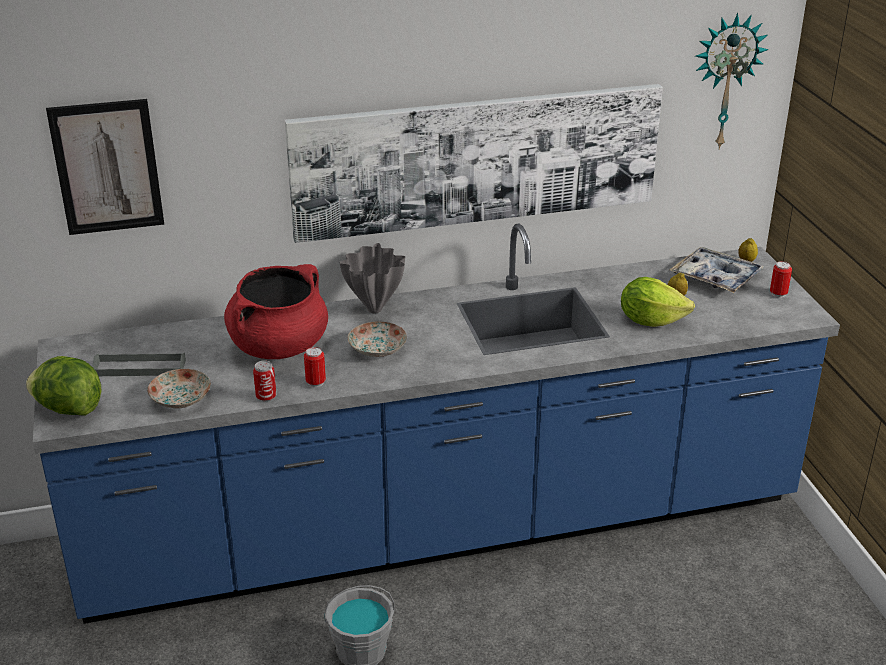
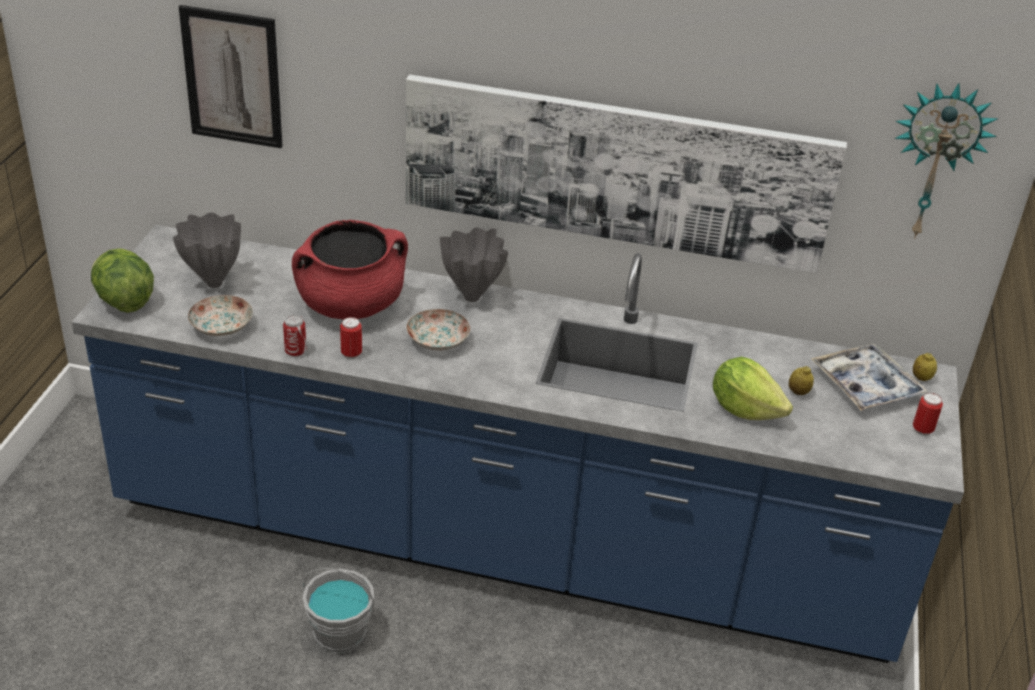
camera: 25 degrees right, 5 degrees up
grey tray [92,353,186,376] -> grey vase [173,212,241,288]

